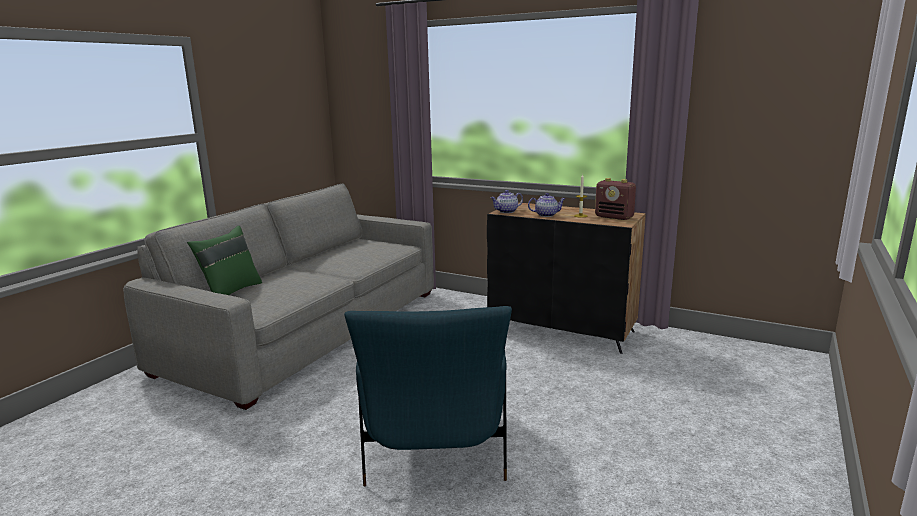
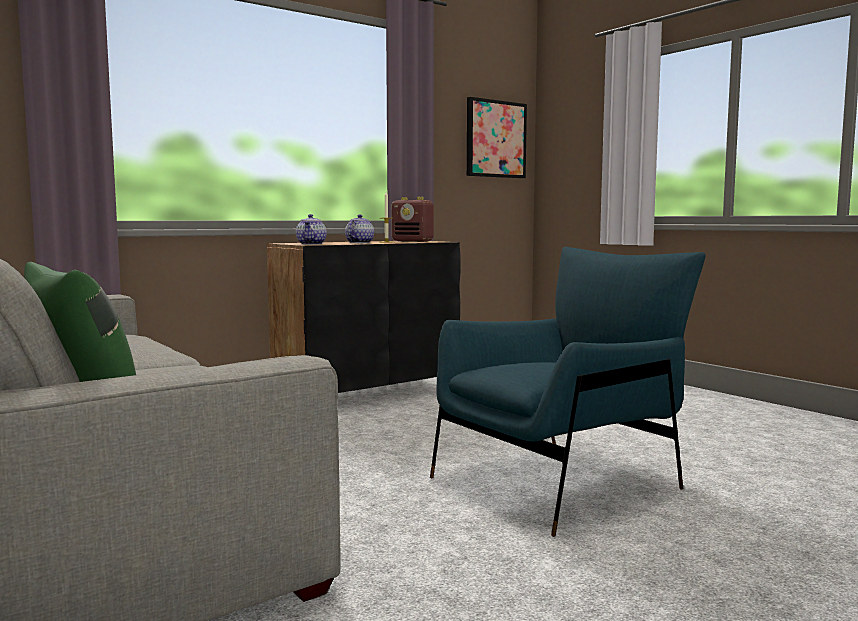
camera: 65 degrees left, 10 degrees down
blue armchair [344,306,512,486] -> blue armchair turned 60 degrees counterclockwise [430,247,705,537]
radio [595,178,636,220] -> radio turned 60 degrees clockwise [392,197,434,242]
none -> picture [467,97,527,178]

